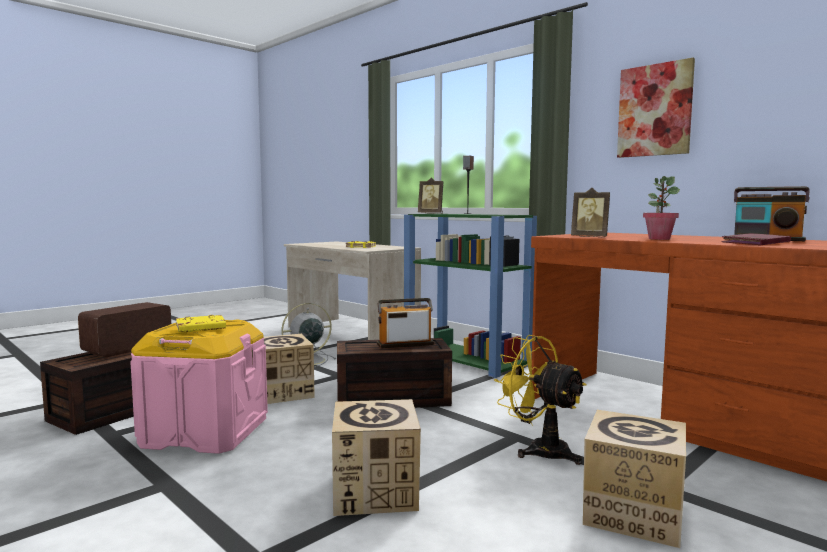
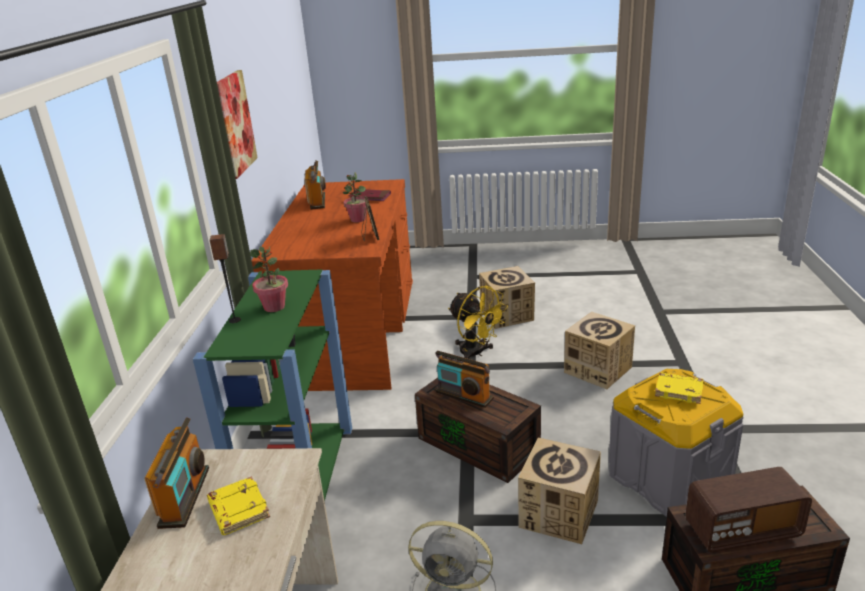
camera: 130 degrees left, 20 degrees up
pink storage box [130,320,268,454] -> grey storage box [609,369,744,517]
picture frame [418,178,444,214] -> none
yellow fan [494,335,587,465] -> yellow fan turned 45 degrees counterclockwise [448,286,508,359]
none -> radio [144,417,209,529]
none -> potted plant [250,246,288,312]

